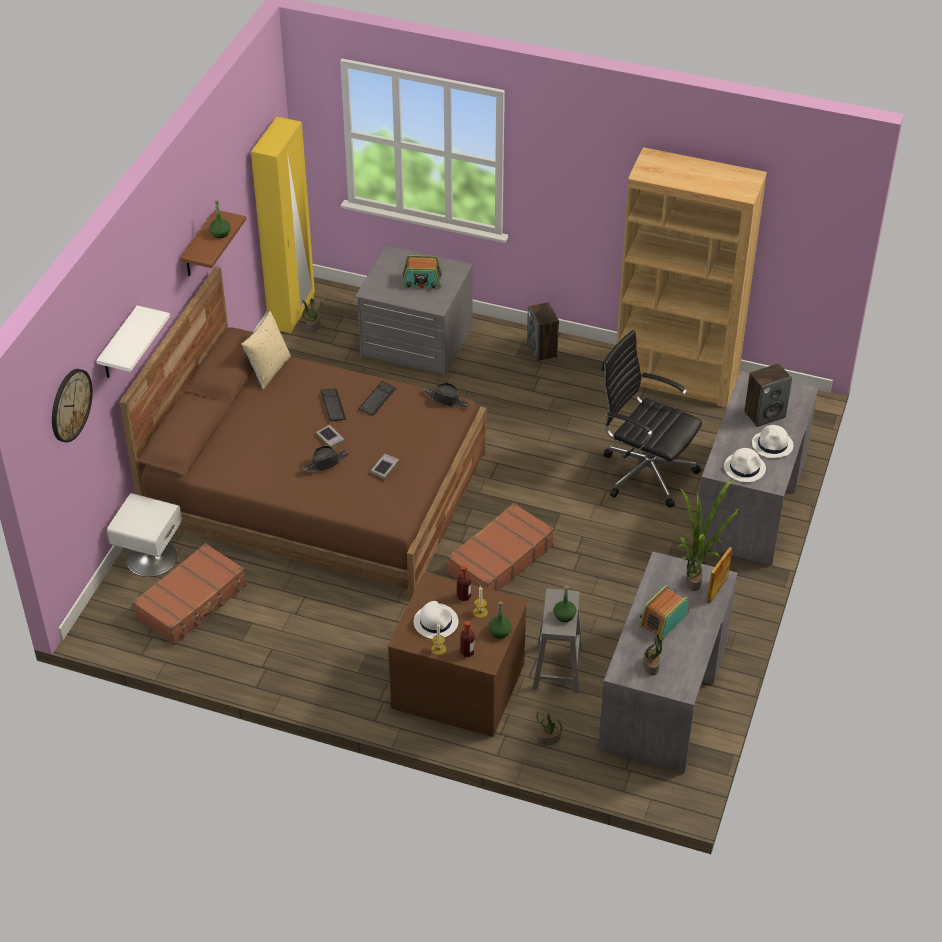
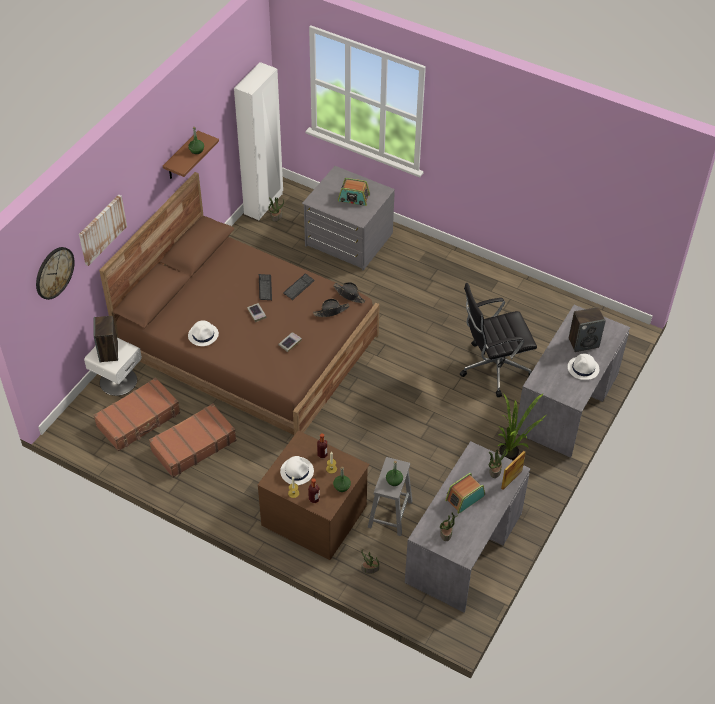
camera: 10 degrees right, 5 degrees up
white shelf [97,305,170,378] -> picture [79,195,127,266]
beige pillow [241,311,291,389] -> none
yellow wardrobe [251,117,315,333] -> white wardrobe [234,62,283,220]
black hat [302,446,349,472] -> black hat moved to [313,299,350,317]
brown suitcase [448,503,554,591] -> brown suitcase moved to [149,403,237,478]
speaker [527,302,559,361] -> speaker moved to [94,316,118,363]
black office chair [602,330,702,508] -> black office chair turned 60 degrees counterclockwise [460,283,537,397]
brown bookcase [616,147,767,408] -> none
white hat [724,448,766,482] -> white hat moved to [188,320,219,346]

